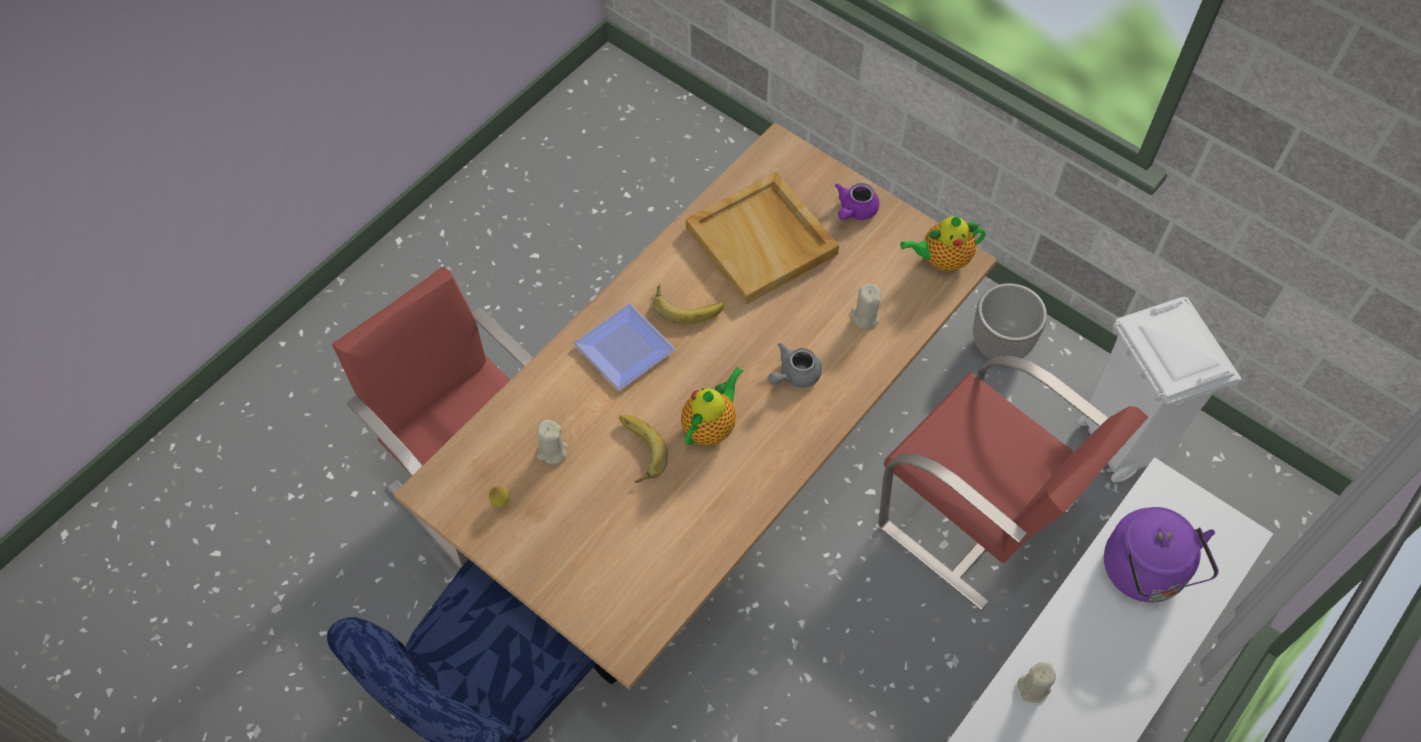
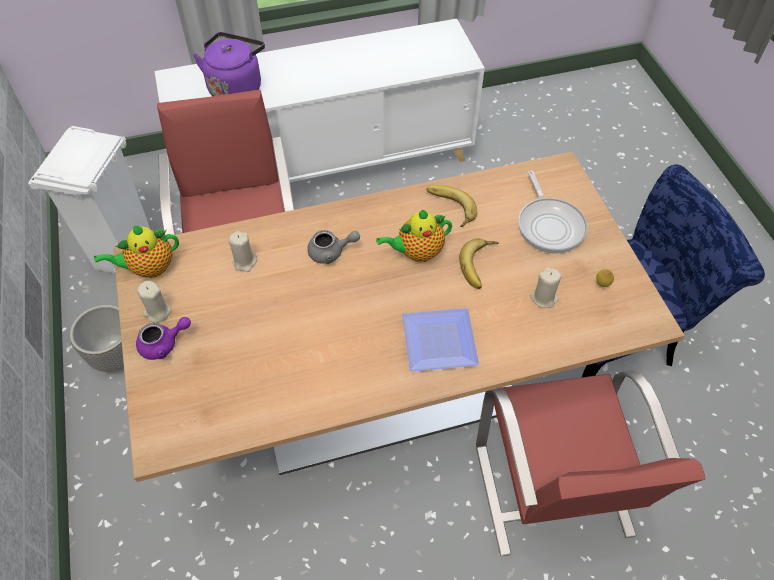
camera: 145 degrees left, 5 degrees down
banana [653,284,724,324] -> banana moved to [426,185,477,227]
beige tray [686,172,839,305] -> none
teapot [900,216,986,272] -> teapot turned 135 degrees clockwise [94,225,179,278]
beige candle [1017,662,1056,703] -> beige candle moved to [137,281,172,323]
none -> frying pan [518,171,588,253]

